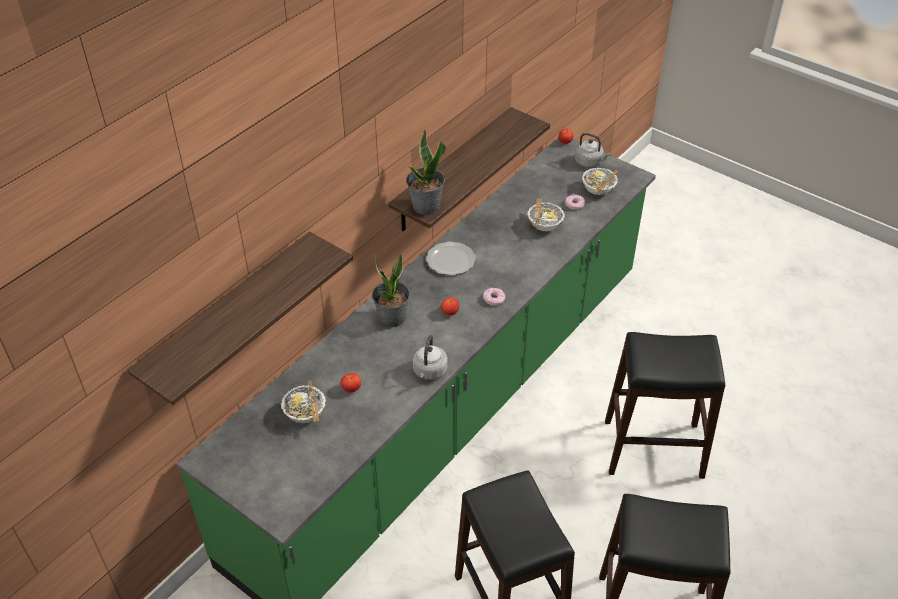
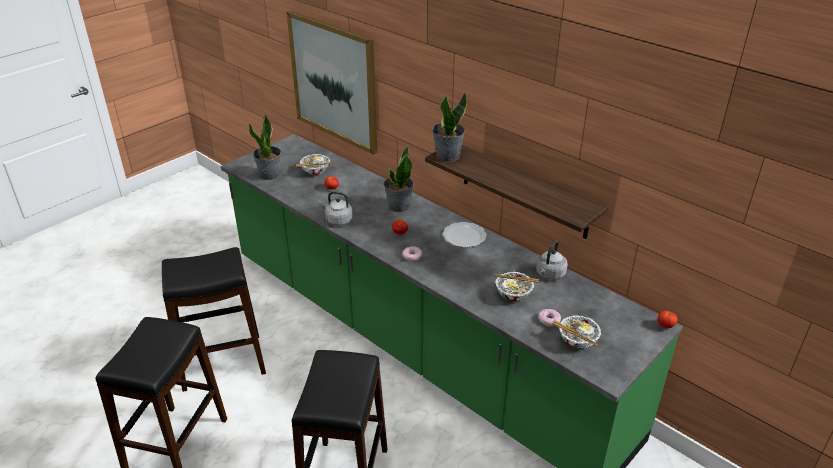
camera: 95 degrees right, 10 degrees down
shelf [128,231,353,405] -> picture [286,10,377,155]
grey kettle [575,133,611,167] -> grey kettle moved to [536,241,568,280]
none -> potted plant [249,115,281,180]

